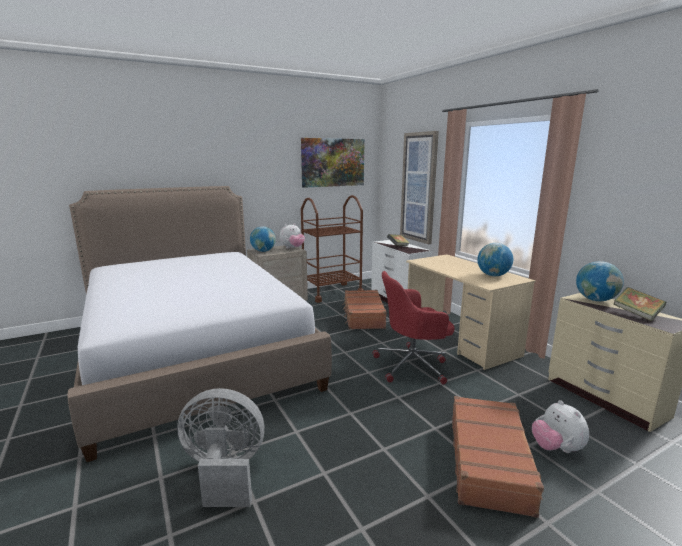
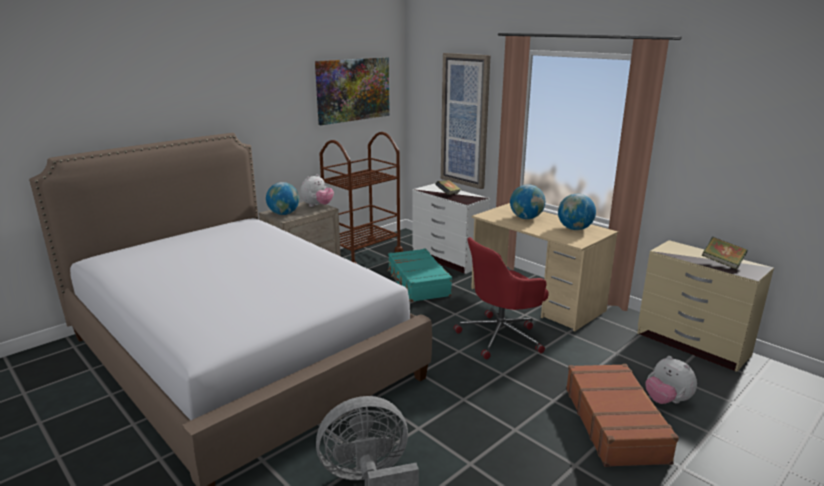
camera: 15 degrees left, 5 degrees up
brown suitcase [343,290,387,329] -> turquoise suitcase [387,248,452,302]
globe [576,261,624,301] -> globe moved to [510,184,545,219]

